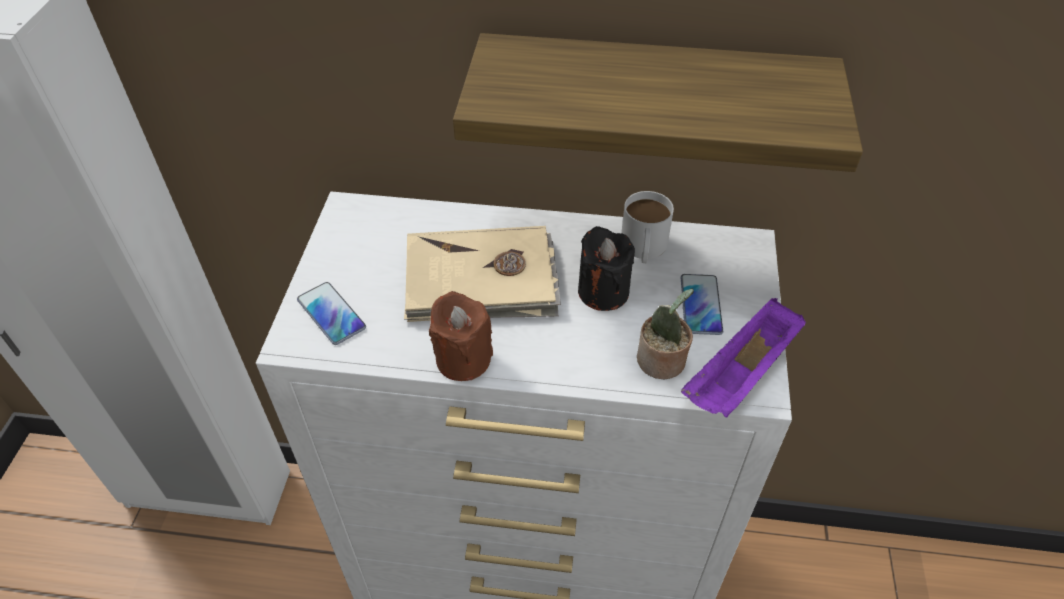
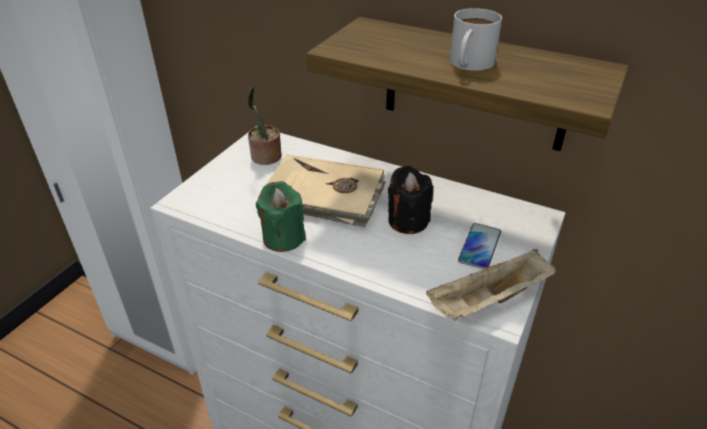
camera: 20 degrees right, 10 degrees down
phone [297,282,366,345] -> none
brown candle [429,291,493,381] -> green candle [256,181,306,252]
white mug [621,191,674,263] -> white mug moved to [449,8,502,71]
potted plant [637,288,694,379] -> potted plant moved to [248,86,282,165]
purple tray [681,298,806,418] -> beige tray [426,249,556,321]

